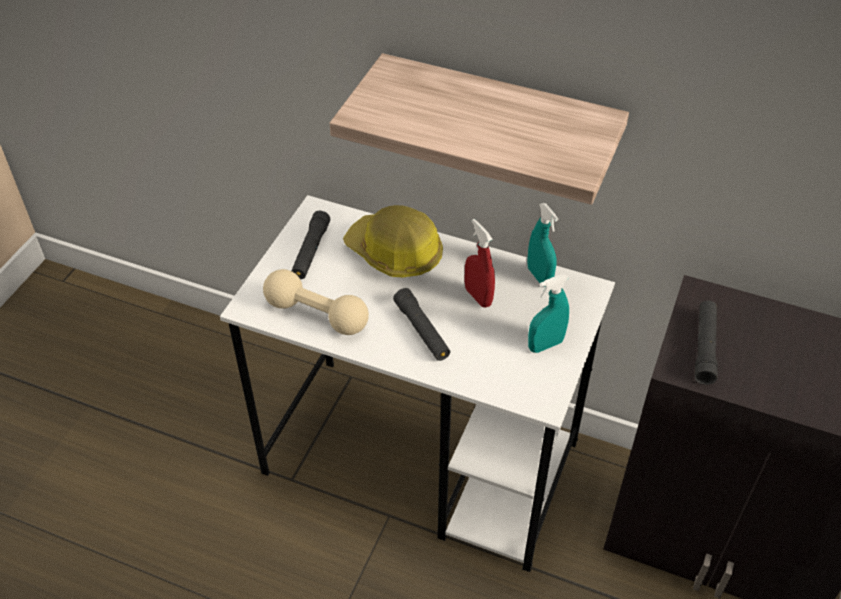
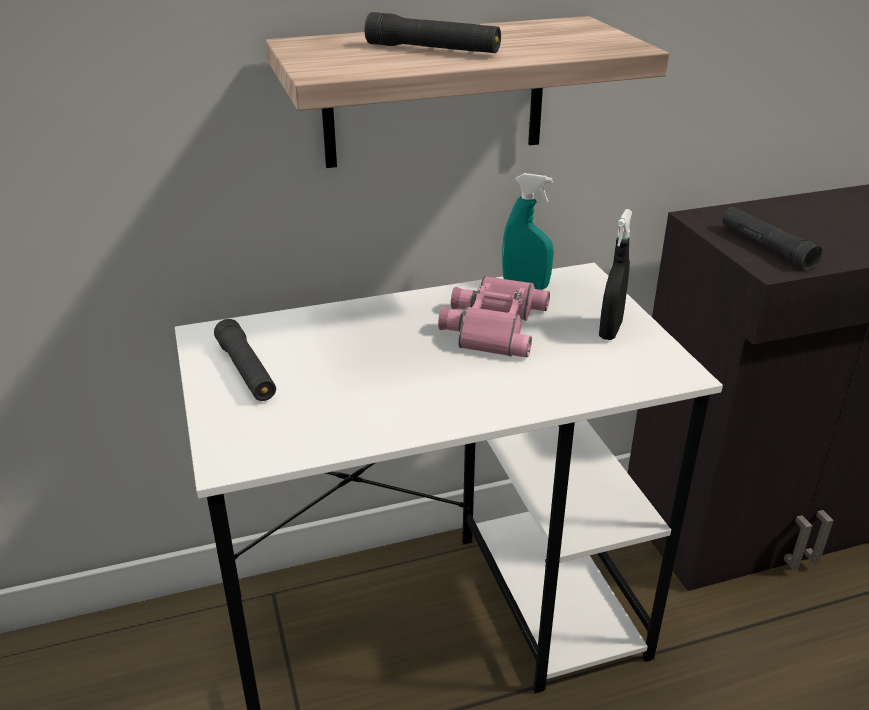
camera: 40 degrees left, 15 degrees down
beige dumbbell [263,269,369,335] -> none
hard hat [343,205,443,278] -> none
black flashlight [393,288,450,361] -> black flashlight moved to [365,12,501,53]
red spray bottle [465,219,495,308] -> pink binoculars [438,276,550,358]
turquoise spray bottle [528,274,569,353] -> black spray bottle [599,209,632,340]

